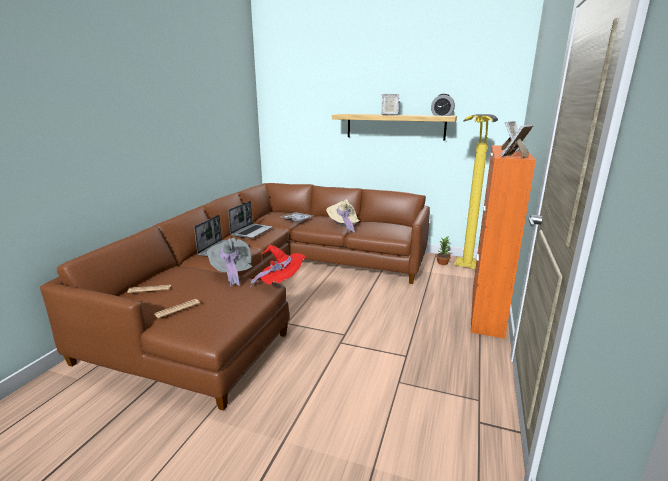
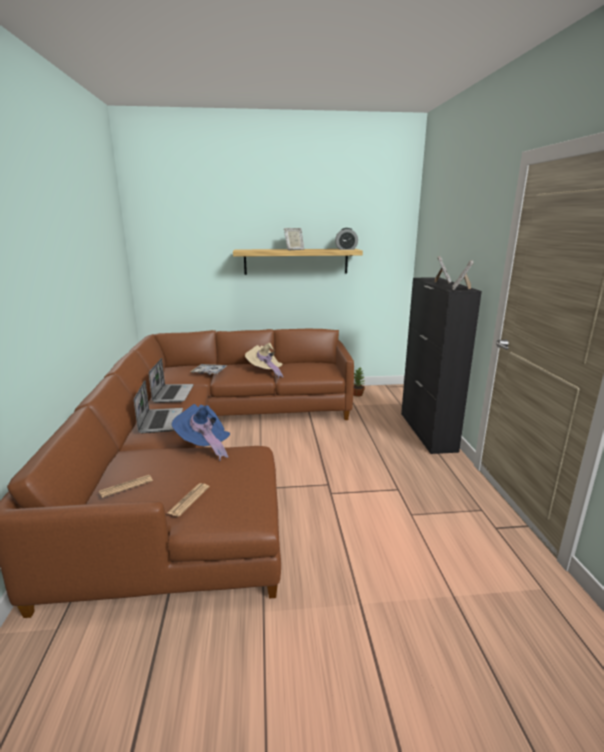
camera: 25 degrees left, 0 degrees up
grey hat [207,238,253,287] -> blue hat [172,404,230,461]
red hat [250,245,306,288] -> none
yellow floor lamp [454,114,498,270] -> none
orange cabinet [471,145,536,339] -> black cabinet [401,277,482,454]

